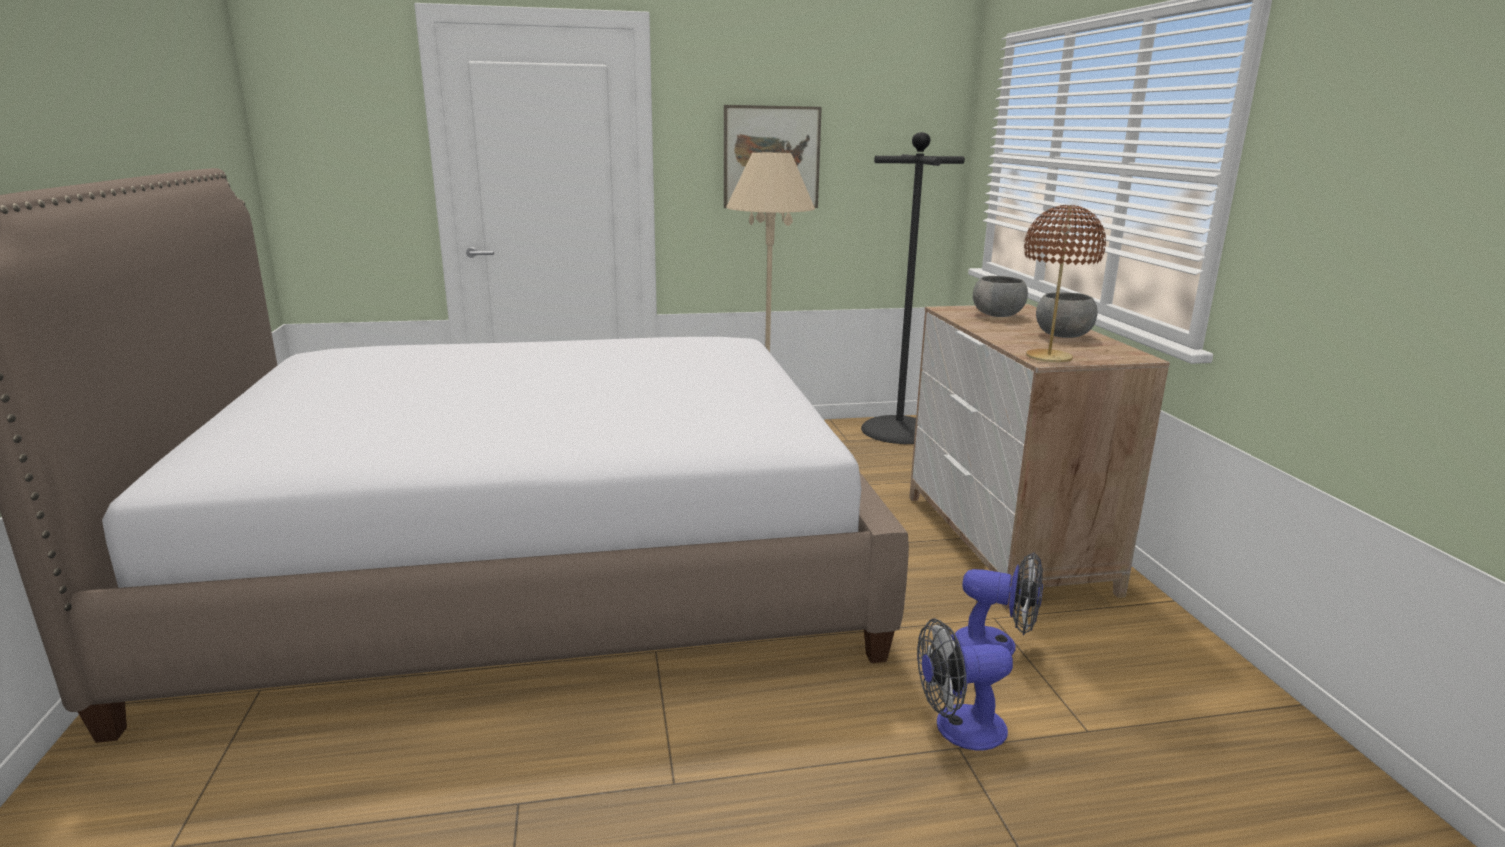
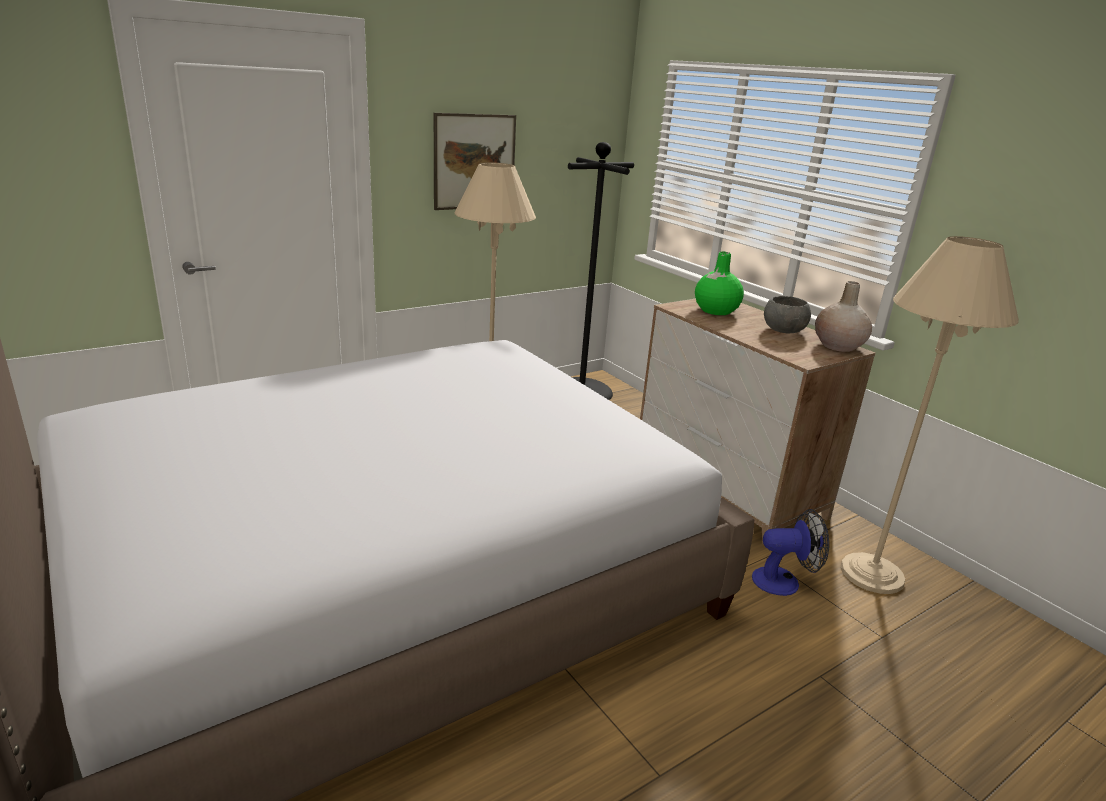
camera: 25 degrees left, 5 degrees up
fan [917,618,1013,751] -> none
grey bowl [973,276,1028,317] -> green vase [695,252,744,315]
brown table lamp [1024,205,1106,362] -> none
none -> beige vase [815,281,872,352]
none -> beige floor lamp [840,236,1019,594]

